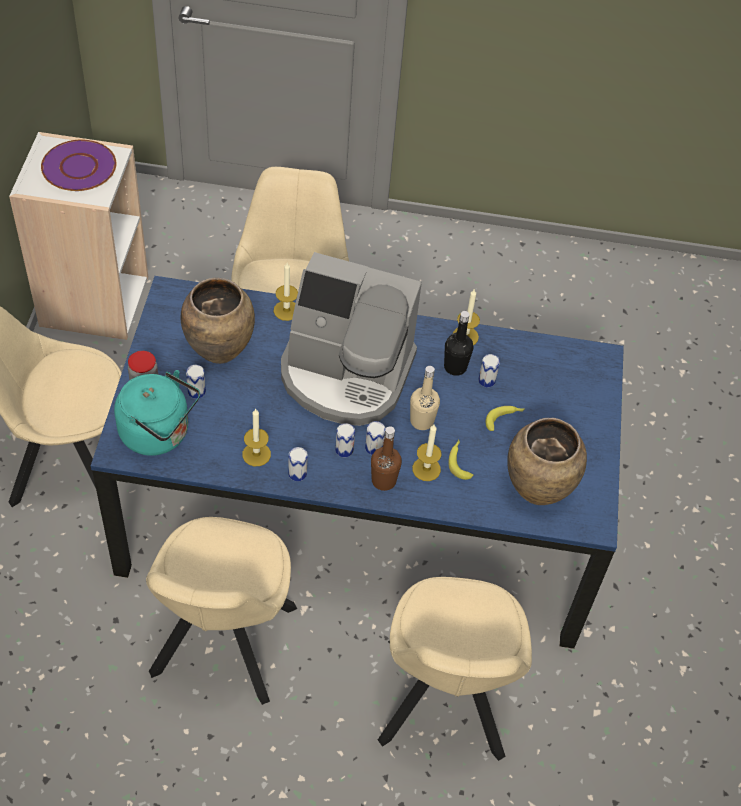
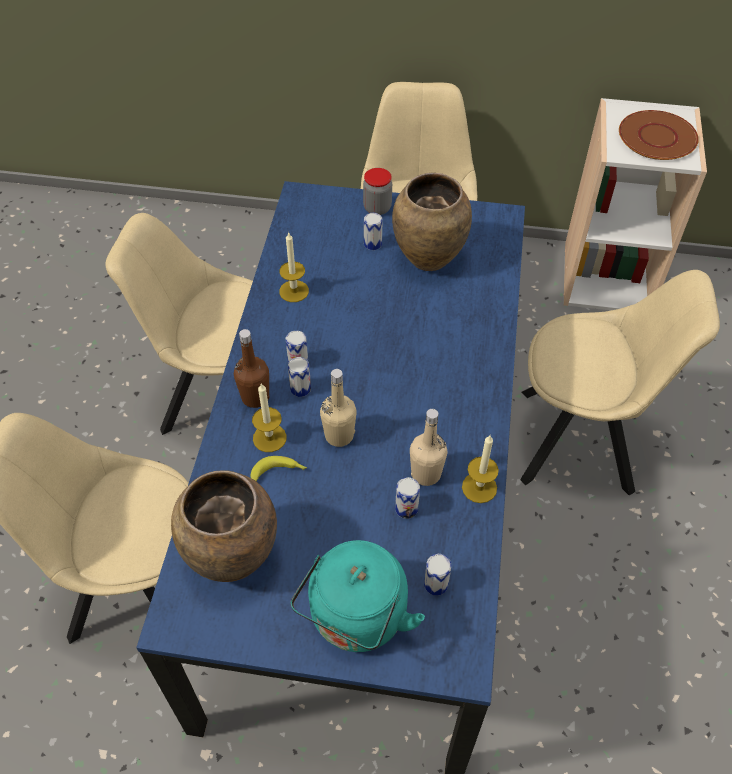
camera: 95 degrees right, 0 degrees up
purple plate [41,140,117,191] -> brown plate [619,110,699,160]
turquoise kettle [114,370,200,456] -> turquoise kettle moved to [291,540,425,652]
candle [274,263,298,321] -> none
coffee machine [281,252,422,426] -> none
can [288,447,308,481] -> can moved to [424,554,451,596]
black bottle [444,311,474,376] -> beige bottle [410,409,447,486]
banana [486,406,524,431] -> none

